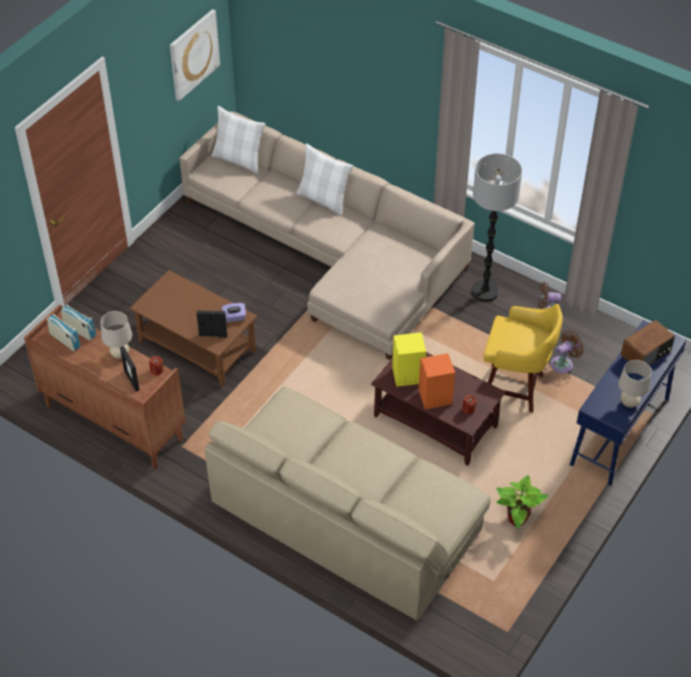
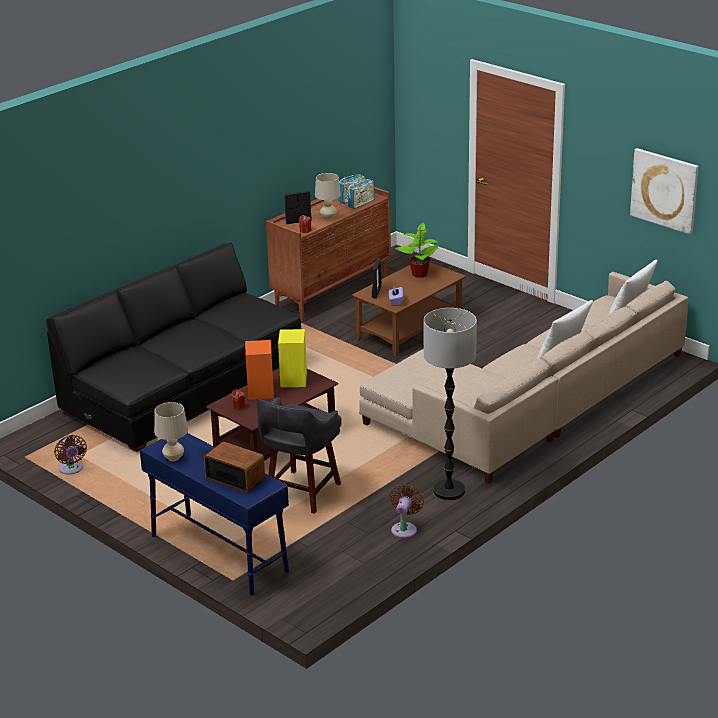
camera: 100 degrees right, 20 degrees down
beige sofa [204,386,491,620] -> black sofa [46,242,301,452]
yellow stool [483,304,563,413] -> grey stool [256,397,342,514]
potted plant [496,475,548,529] -> potted plant moved to [395,223,439,278]
brown fan [551,330,584,373] -> brown fan moved to [54,435,87,474]
radio [621,320,675,366] -> radio turned 150 degrees clockwise [204,442,265,493]

